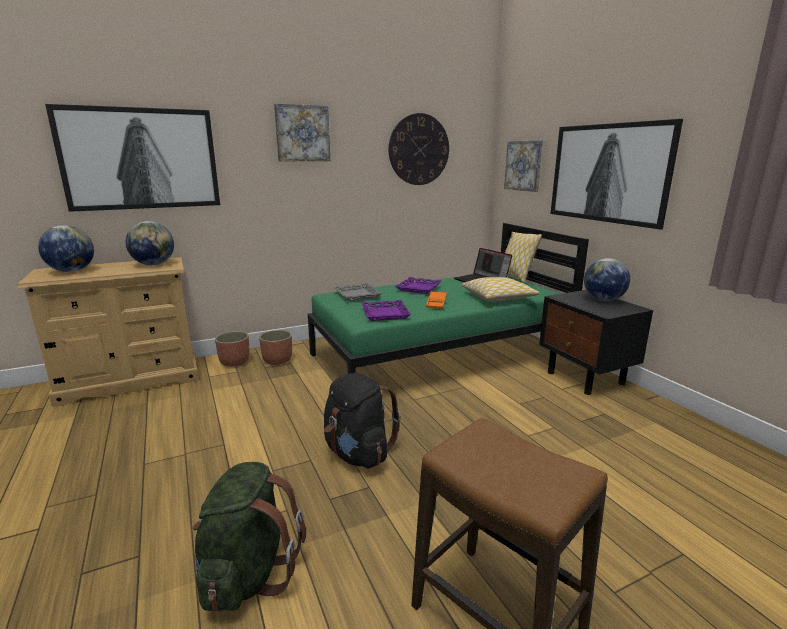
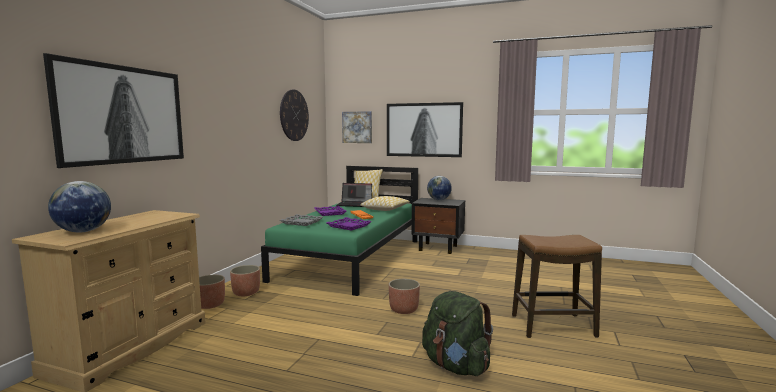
camera: 45 degrees left, 10 degrees down
globe [126,221,174,265] -> none
picture [274,104,330,161] -> none
black backpack [324,373,401,469] -> planter [389,279,420,314]

